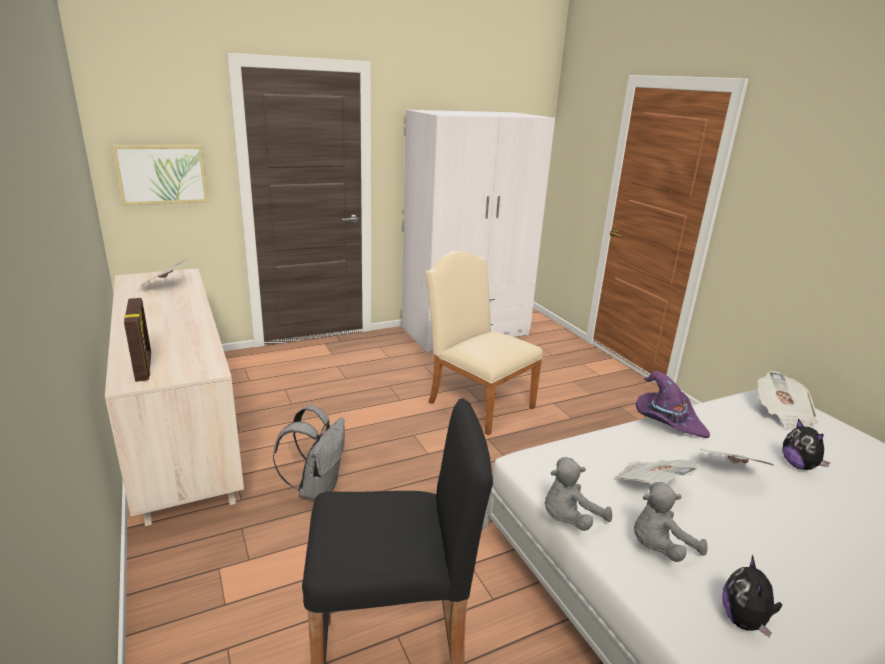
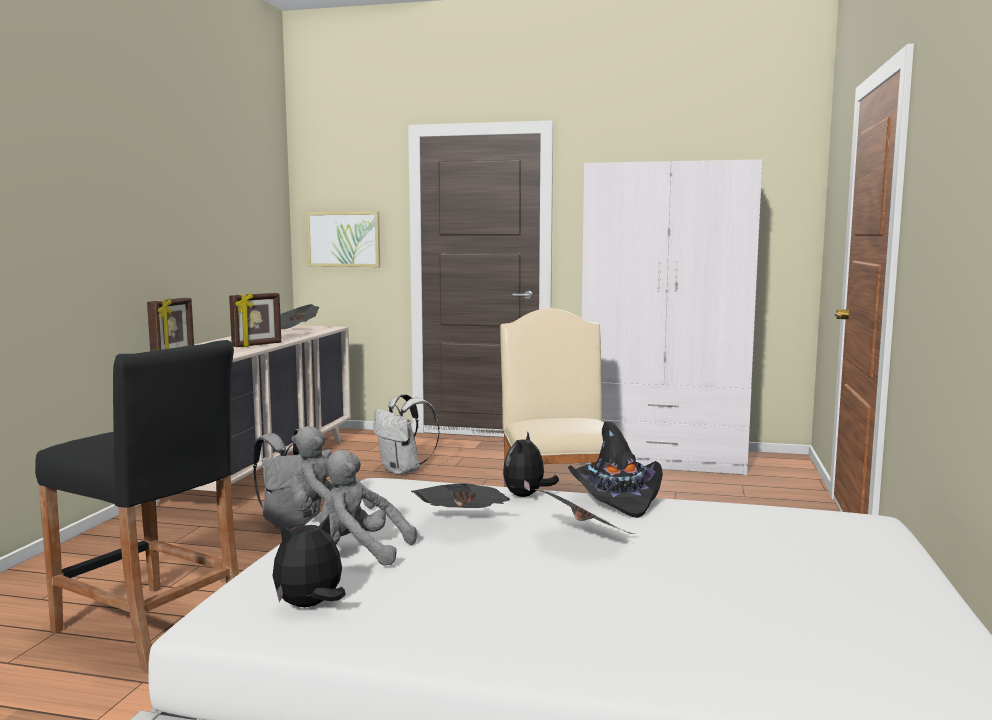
camera: 40 degrees right, 15 degrees down
purple hat [636,371,710,438] -> black hat [568,421,663,518]
newspaper [757,371,818,431] -> none
plush toy [782,419,830,470] -> plush toy moved to [503,431,559,497]
none -> picture frame [229,293,281,347]
none -> white backpack [373,394,440,475]

